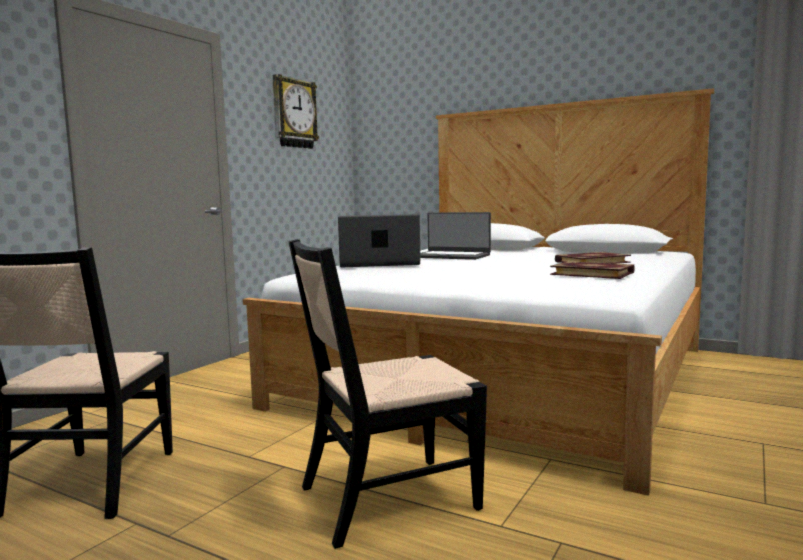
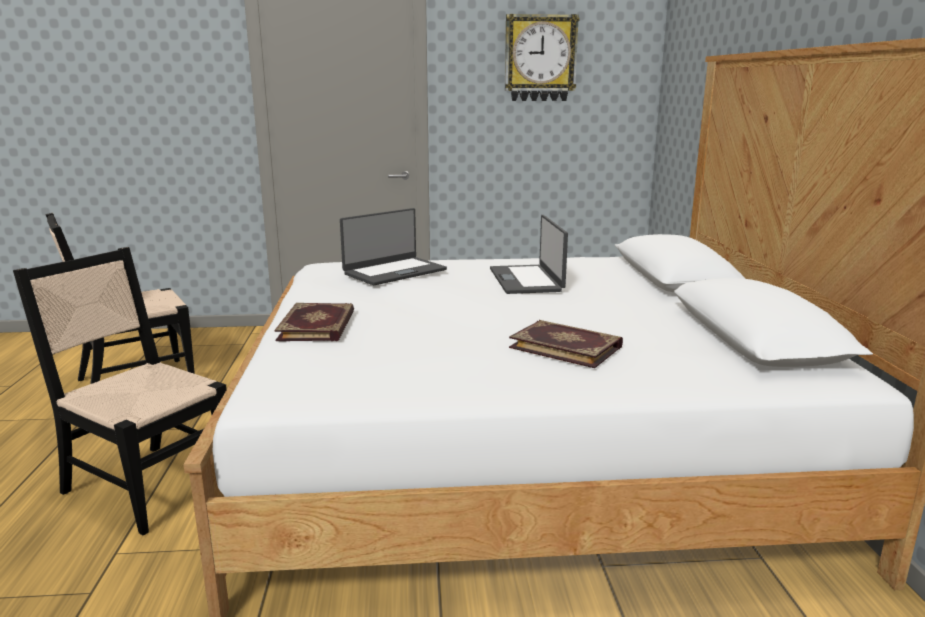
camera: 55 degrees right, 10 degrees up
laptop [338,214,421,267] -> laptop turned 90 degrees clockwise [340,208,447,285]
book [550,261,635,279] -> book moved to [275,303,354,341]

